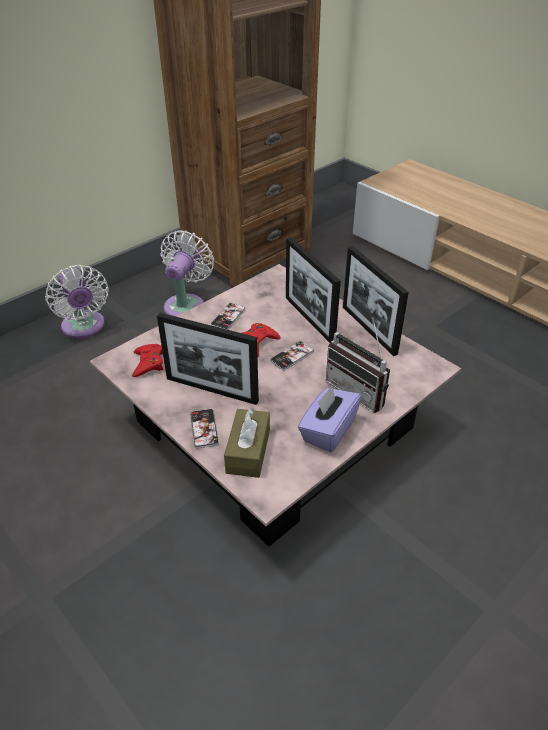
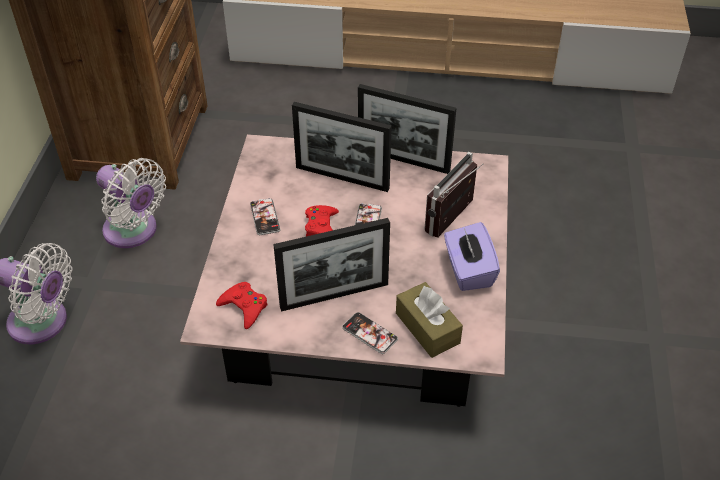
camera: 40 degrees left, 5 degrees up
white fan [160,230,214,317] -> white fan turned 150 degrees clockwise [96,158,166,248]
radio [326,318,390,413] -> radio turned 120 degrees clockwise [425,152,484,238]

